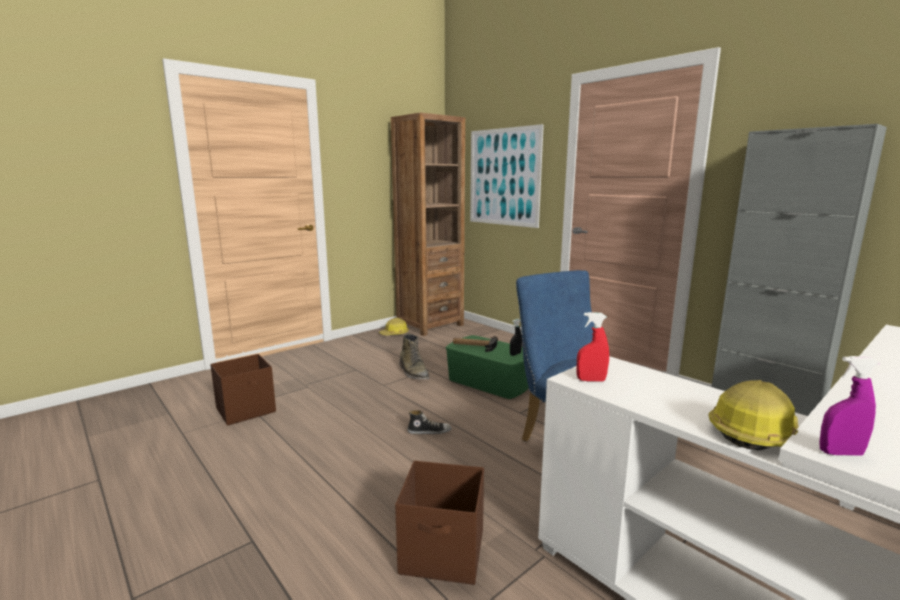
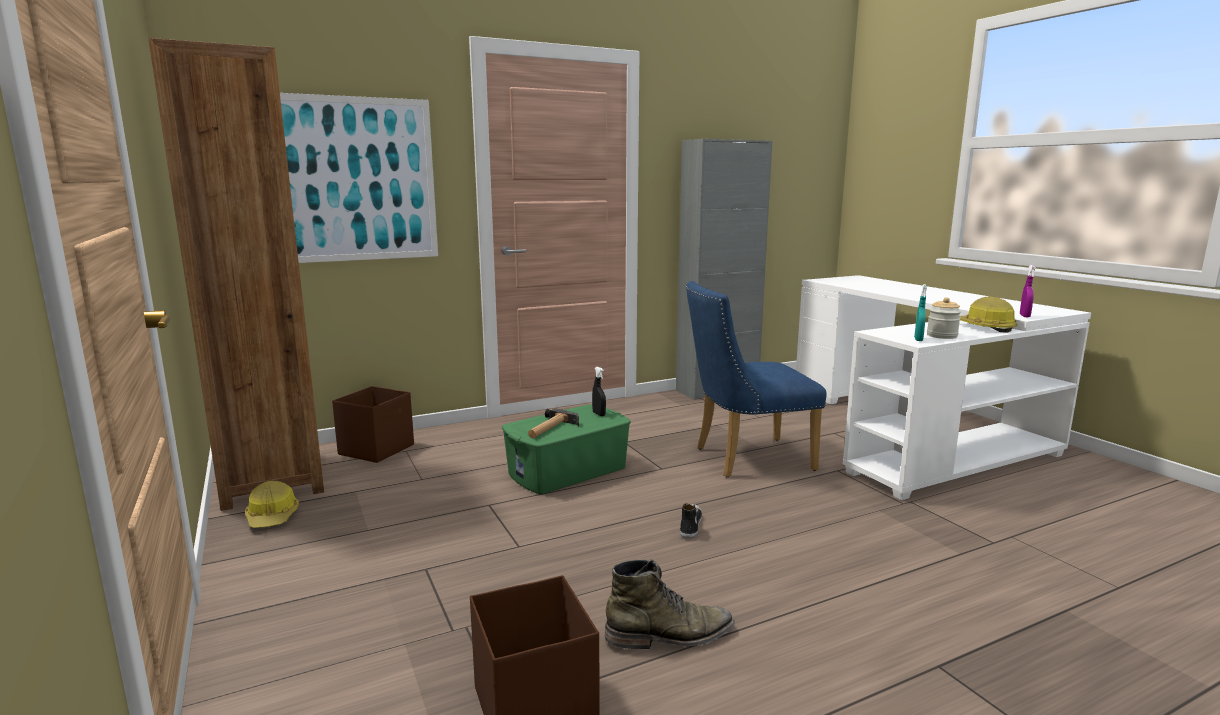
camera: 75 degrees left, 0 degrees up
brown storage box [395,460,484,585] -> brown storage box moved to [332,386,414,463]
green boot [399,334,429,380] -> green boot moved to [605,559,735,649]
red spray bottle [577,312,609,382] -> turquoise spray bottle [914,284,927,341]
none -> jar [927,297,961,339]

